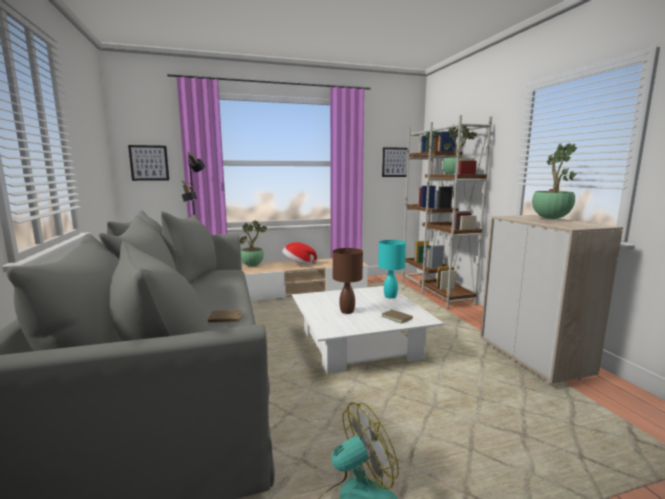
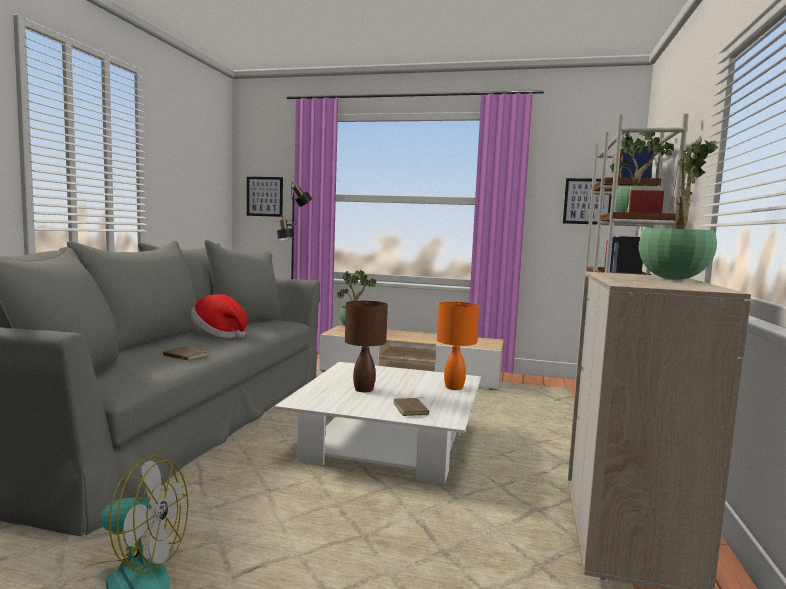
camera: 30 degrees right, 5 degrees down
hat [282,242,317,265] -> hat moved to [190,294,247,338]
turquoise table lamp [378,240,406,299] -> orange table lamp [437,302,479,390]

